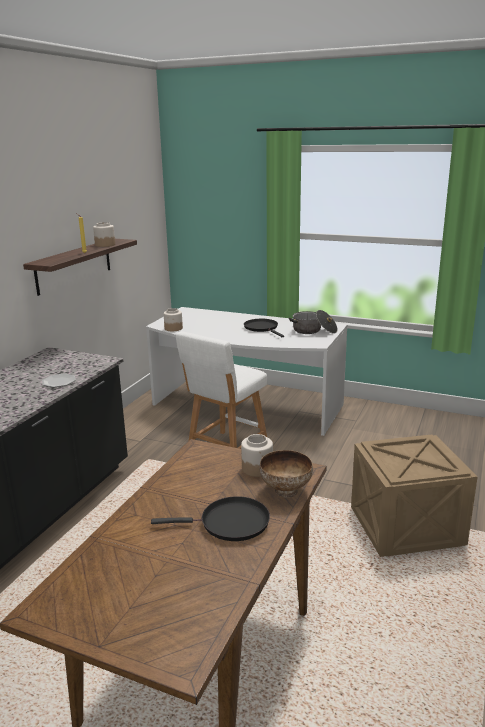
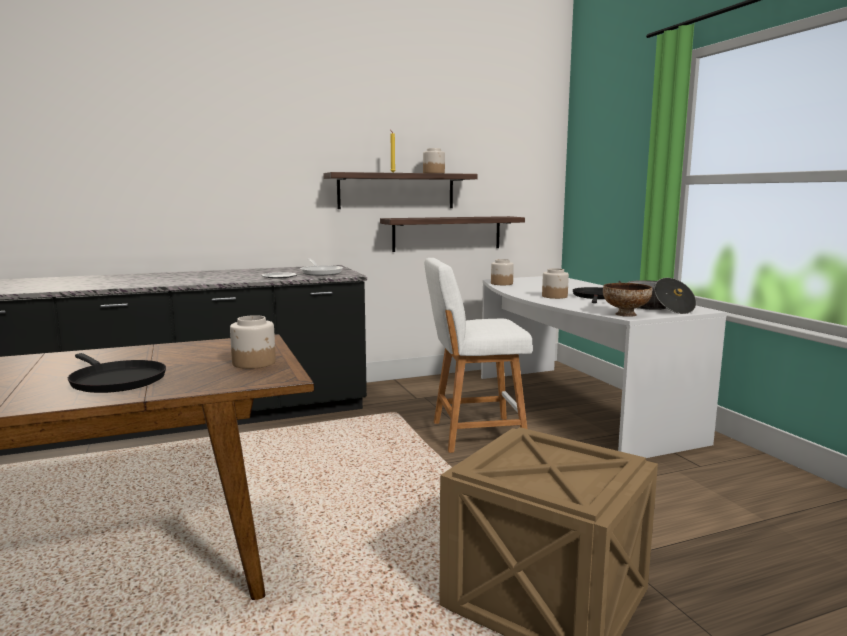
camera: 45 degrees right, 10 degrees down
bowl [259,450,313,498] -> bowl moved to [603,283,652,317]
none -> frying pan [300,259,343,276]
none -> shelf [380,216,525,252]
none -> jar [542,268,569,299]

